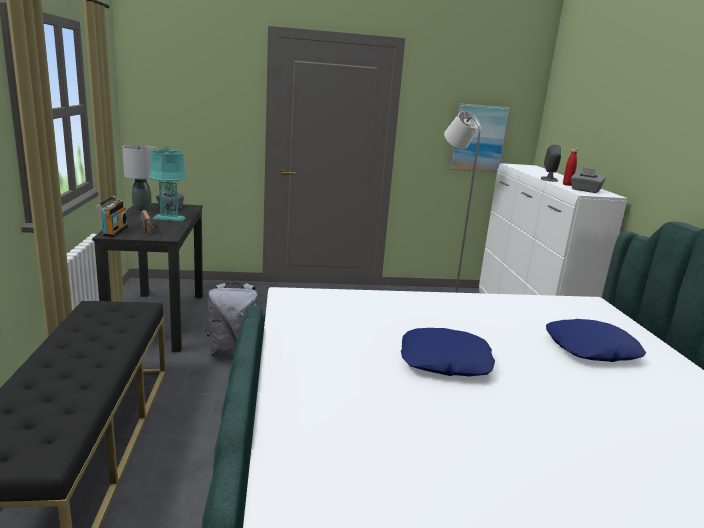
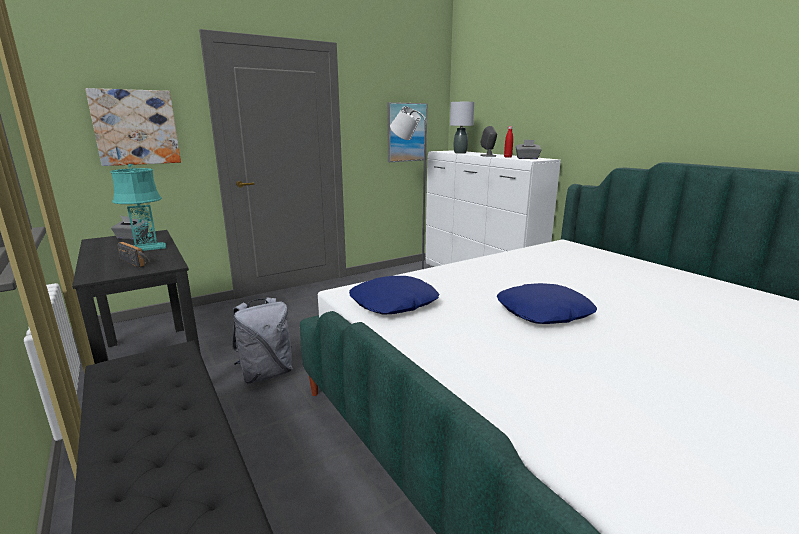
camera: 25 degrees left, 0 degrees up
radio [96,196,128,237] -> none
grey table lamp [122,145,156,212] -> grey table lamp moved to [450,102,475,154]
blue pillow [546,319,646,362] -> blue pillow moved to [349,276,439,315]
none -> picture [85,88,181,166]

